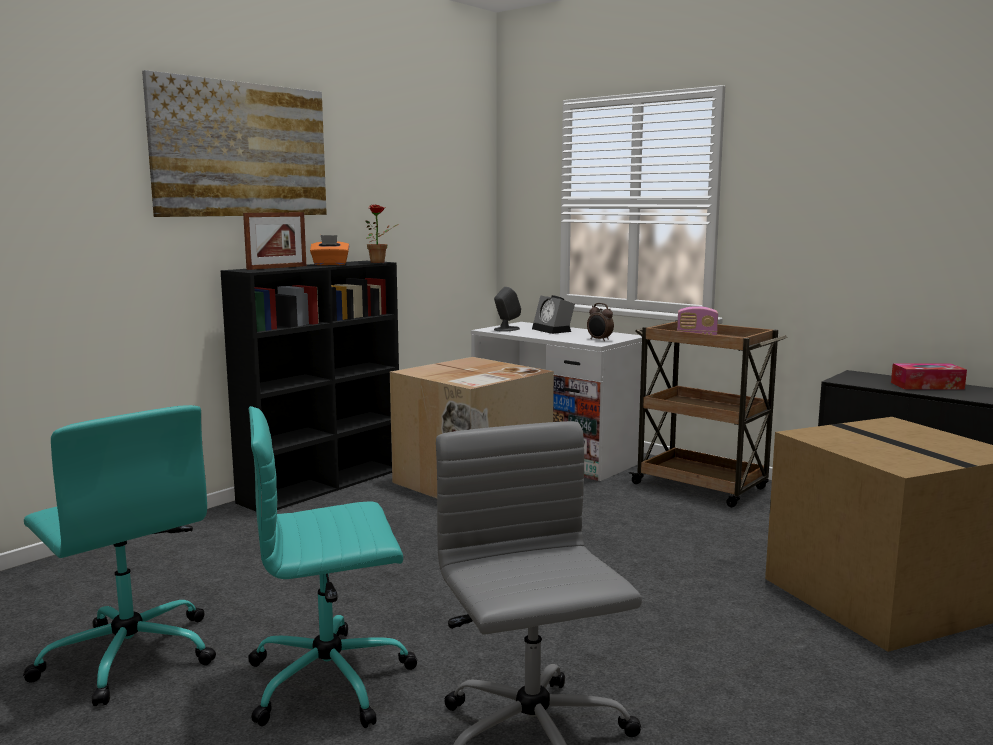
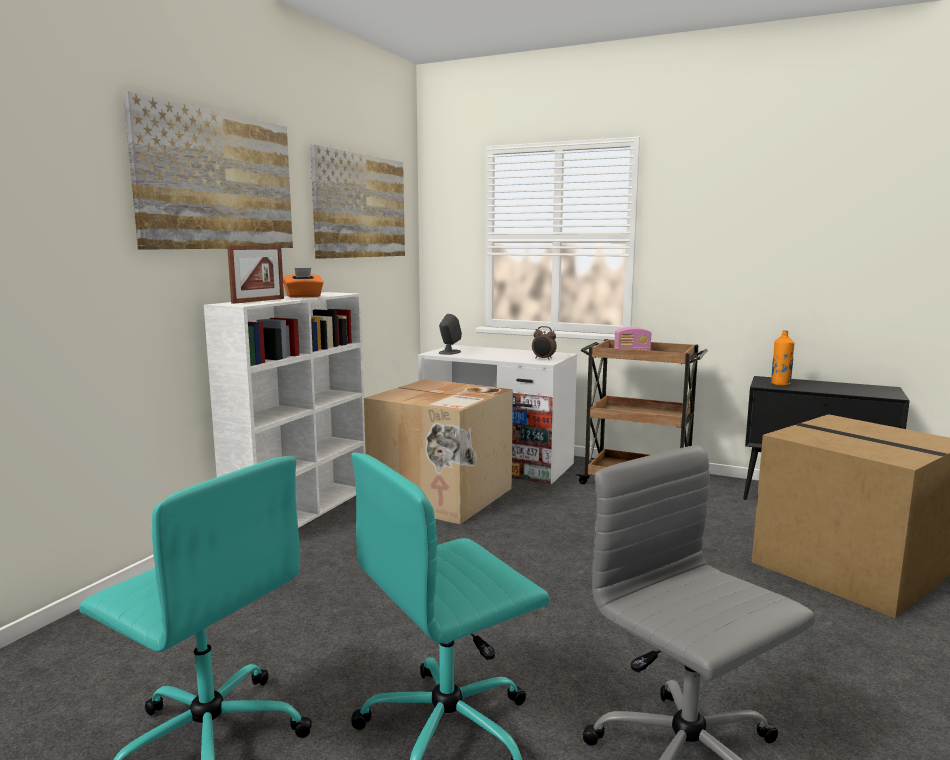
camera: 15 degrees left, 0 degrees up
black bookcase [220,261,399,511] -> white bookcase [204,292,366,528]
potted plant [366,204,398,263] -> none
alarm clock [532,295,575,334] -> none
tissue box [891,363,967,390] -> none
none -> picture [310,144,405,259]
none -> orange bottle [771,330,794,386]

